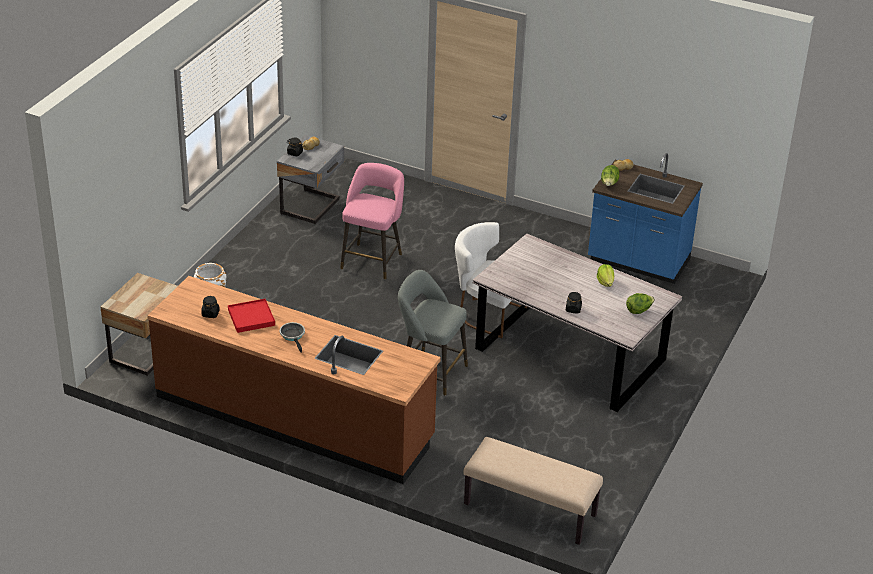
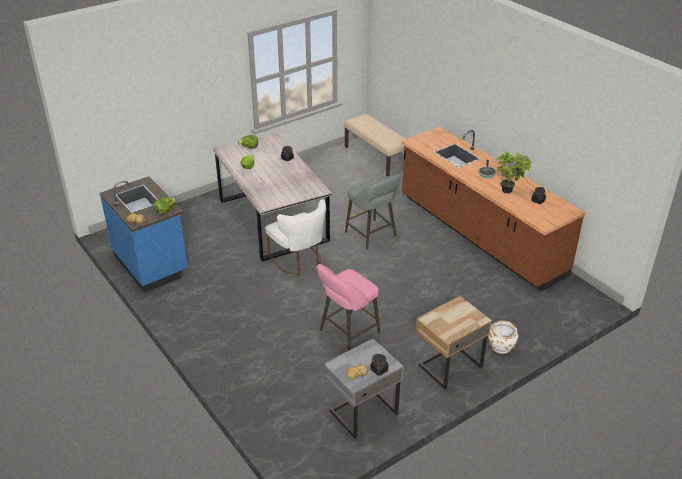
camera: 150 degrees left, 0 degrees up
beige nightstand [100,273,178,376] -> beige nightstand moved to [416,296,492,389]
red tray [228,299,275,333] -> potted plant [497,151,532,194]

